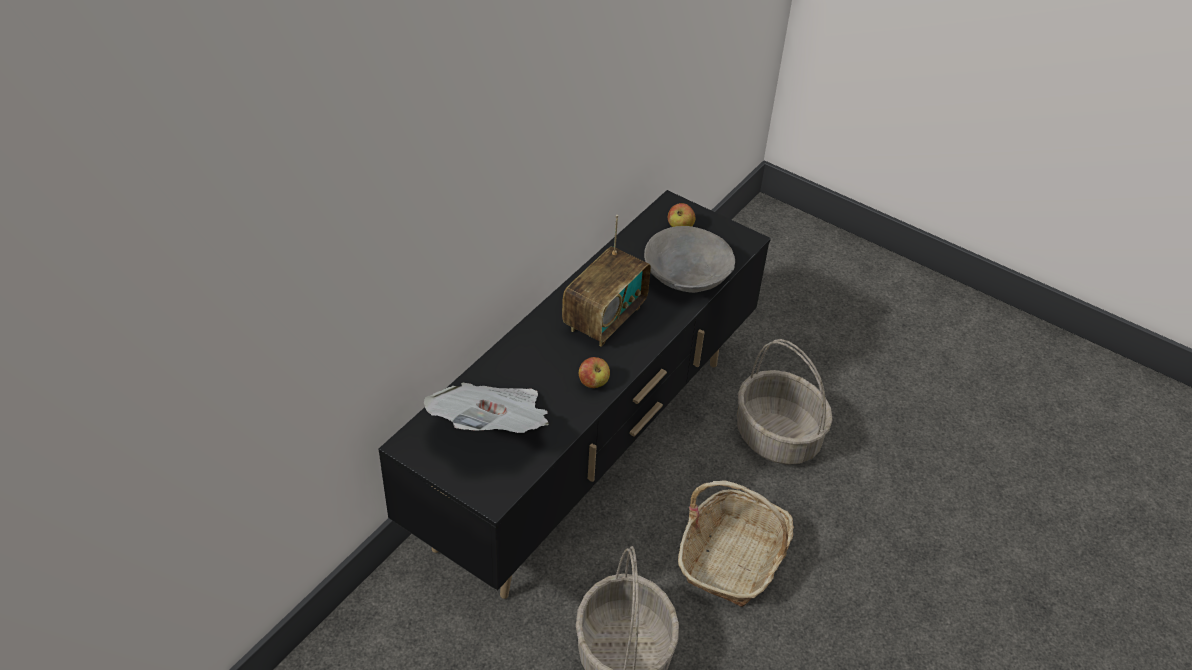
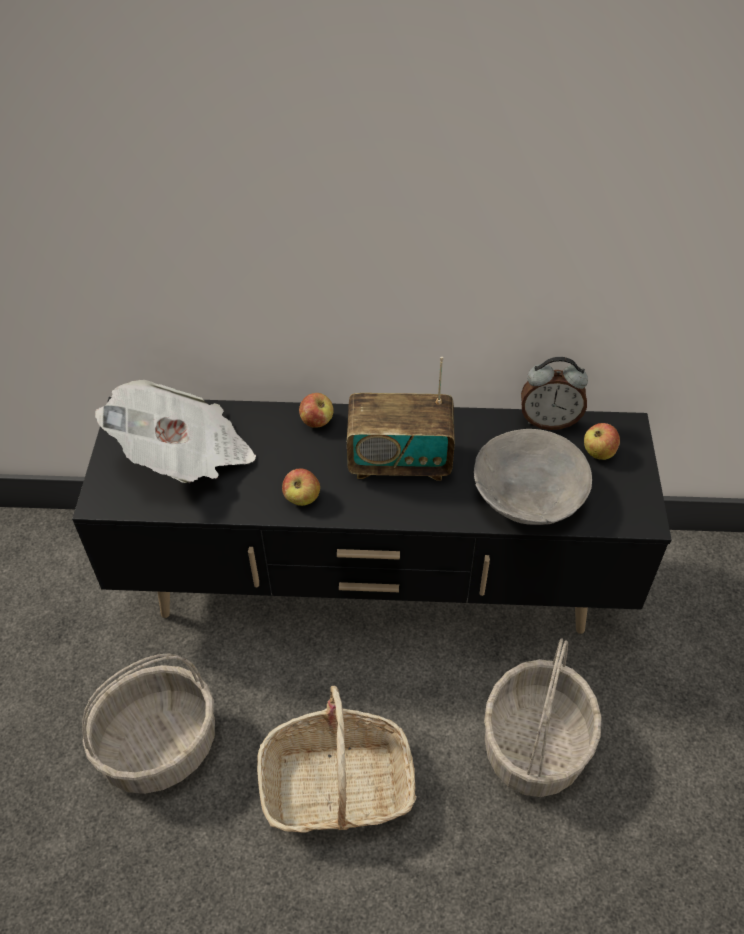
camera: 60 degrees right, 5 degrees up
none -> apple [299,393,334,428]
none -> alarm clock [521,357,588,430]

